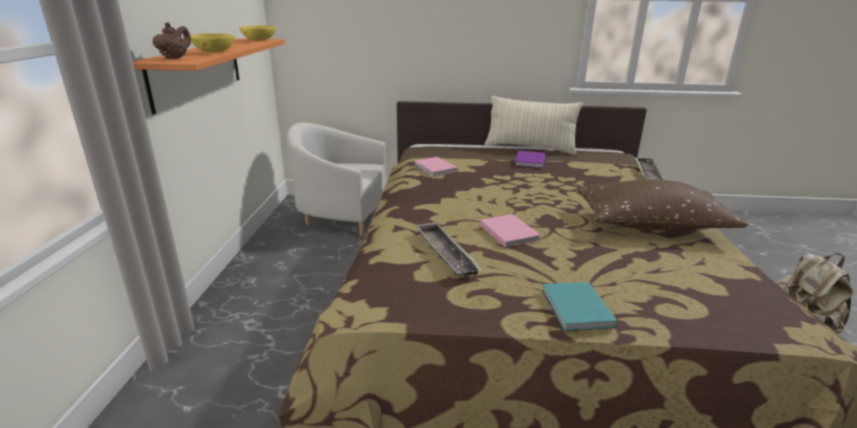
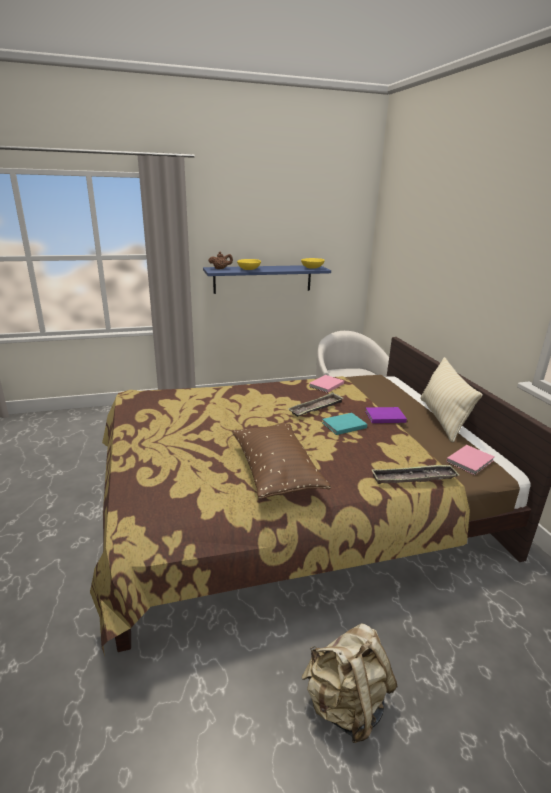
camera: 70 degrees right, 0 degrees up
orange shelf [133,38,285,115] -> blue shelf [203,265,331,294]
tray [415,222,483,276] -> tray moved to [288,392,343,417]
pink book [480,214,541,248] -> pink book moved to [446,445,495,475]
turquoise book [542,282,617,331] -> turquoise book moved to [322,413,367,435]

